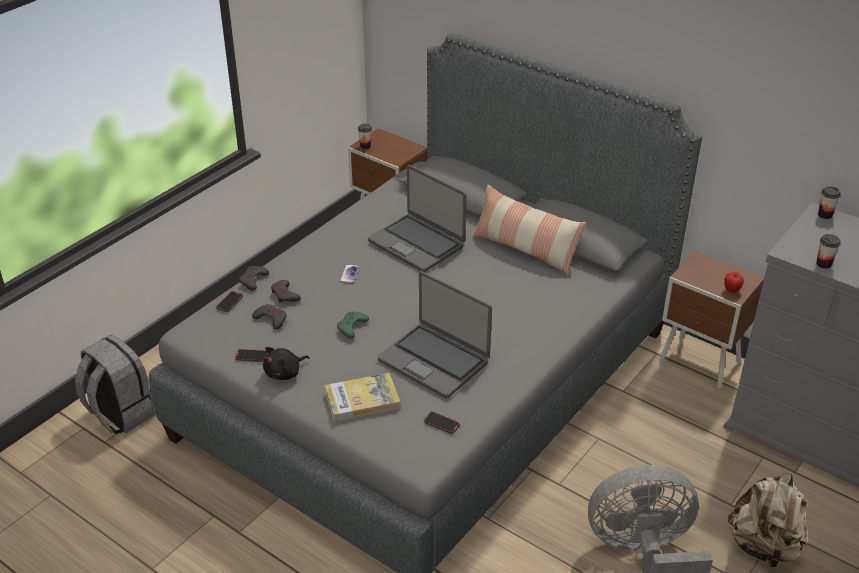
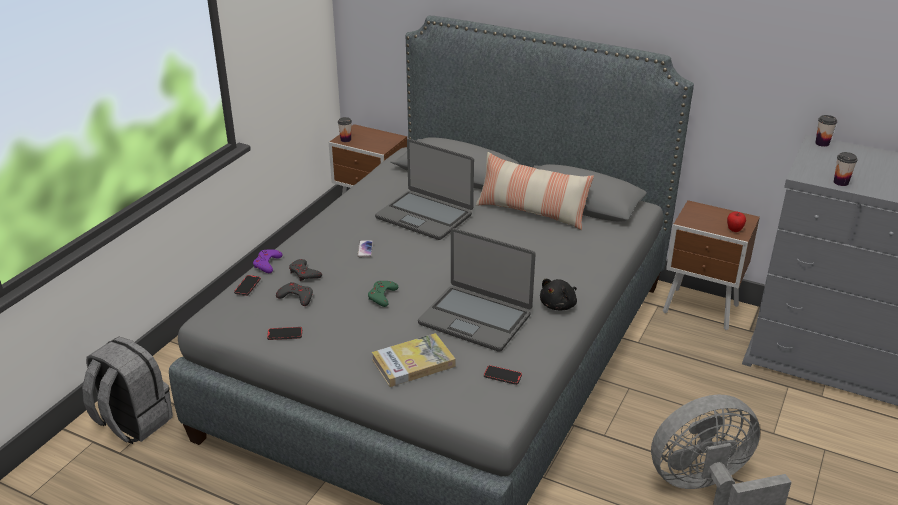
camera: 10 degrees left, 5 degrees down
grey game controller [239,266,269,291] -> purple game controller [253,249,283,273]
black plush toy [263,347,310,380] -> black plush toy moved to [540,279,577,310]
beige backpack [728,473,807,567] -> none

